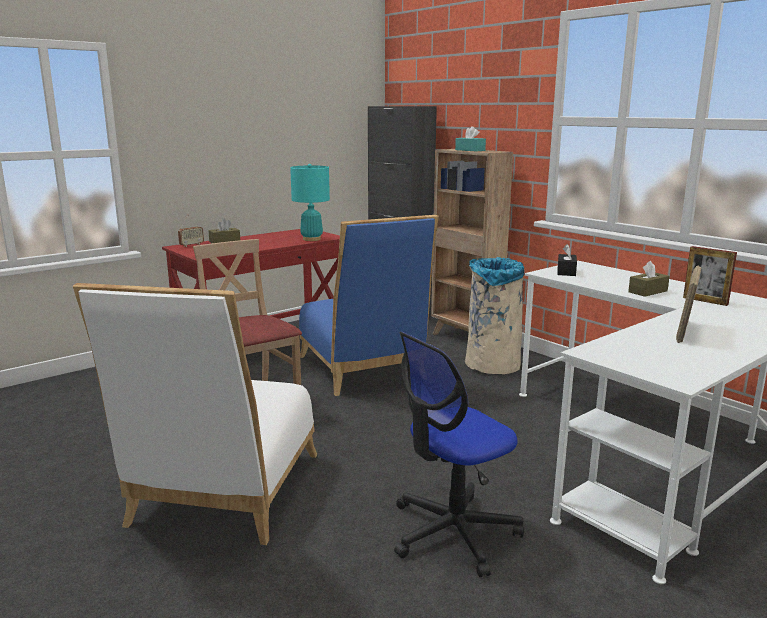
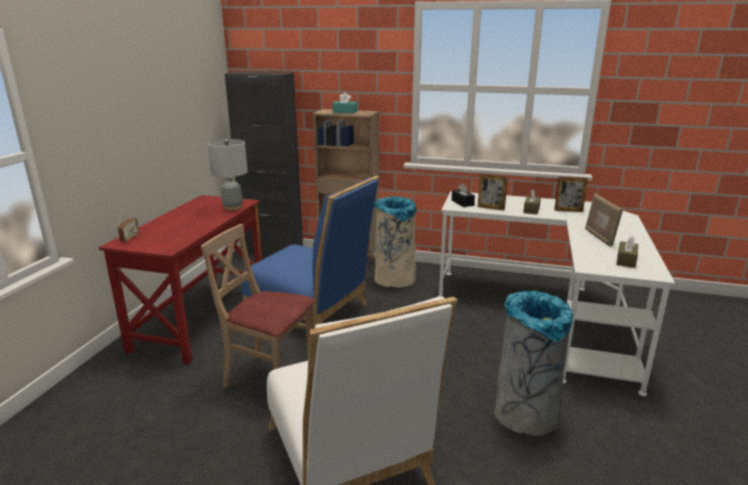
camera: 35 degrees left, 5 degrees up
brown tissue box [208,218,240,243] -> brown tissue box moved to [616,235,638,268]
turquoise table lamp [290,164,330,241] -> grey table lamp [208,139,248,211]
office chair [394,332,524,578] -> grey trash can [494,291,573,436]
none -> picture frame [478,174,508,210]

